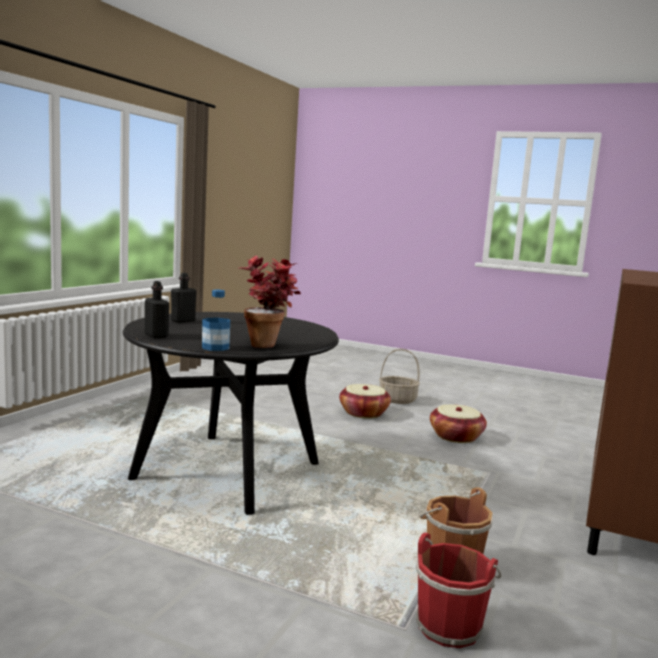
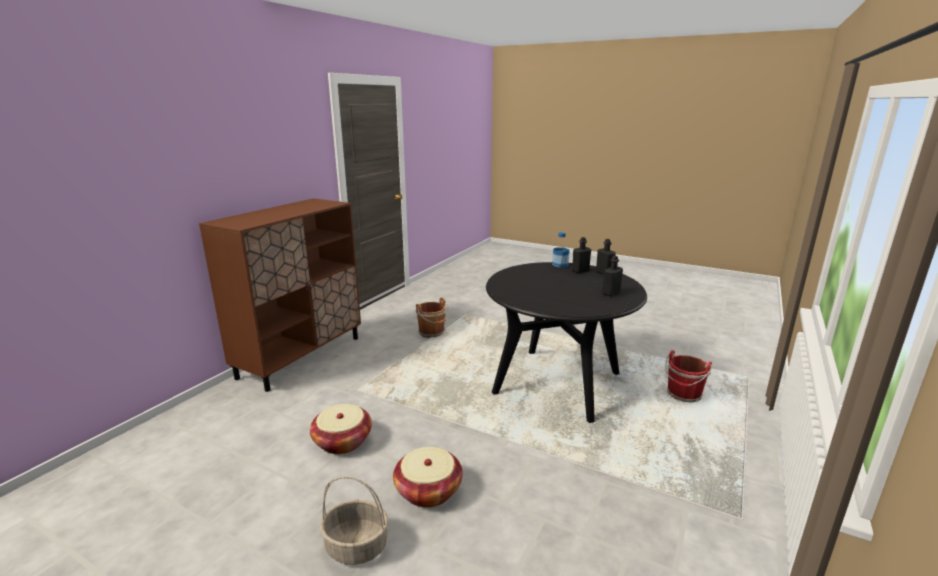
camera: 175 degrees left, 10 degrees up
potted plant [240,256,301,348] -> none
red bucket [416,532,501,648] -> red bucket moved to [665,350,712,402]
none -> black bottle [572,237,591,273]

